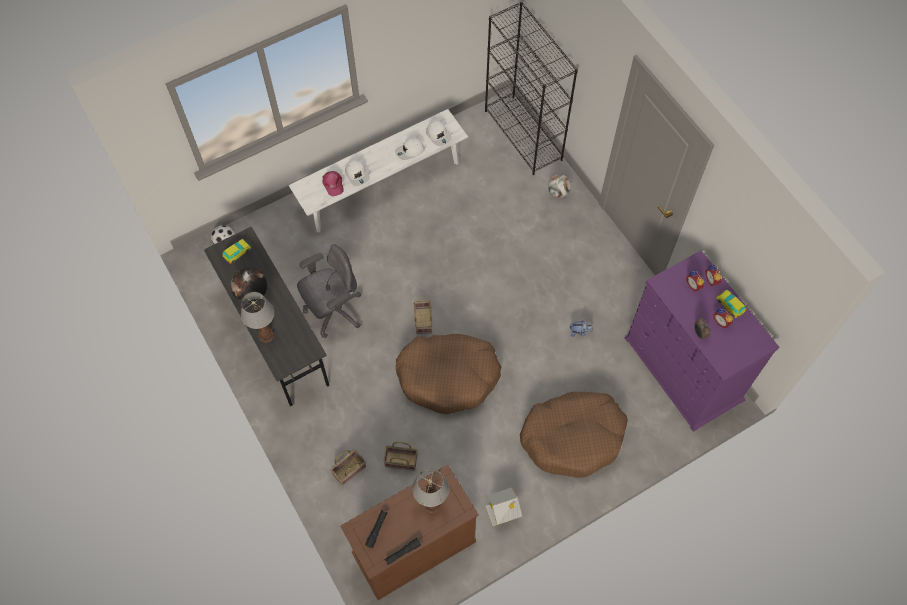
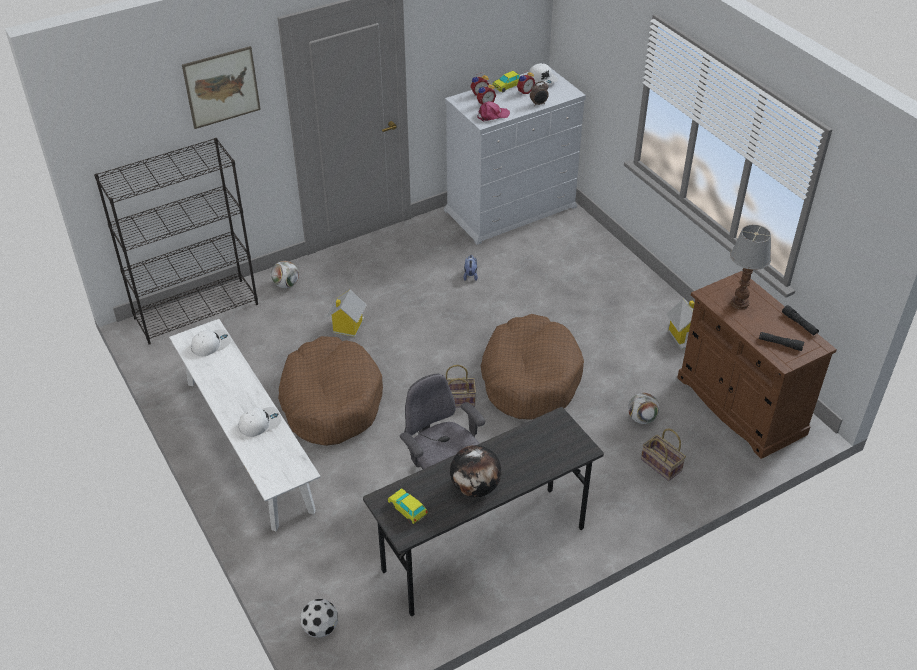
camera: 90 degrees left, 20 degrees down
table lamp [241,292,274,343] -> none
pink cap [322,171,343,196] -> pink cap moved to [478,101,510,122]
basket [383,442,417,471] -> football [628,393,660,424]
white cap [395,138,425,160] -> white cap moved to [529,63,558,85]
brown dog bed [520,392,628,477] -> brown dog bed moved to [278,336,383,446]
purple dresser [624,251,779,432] -> white dresser [444,68,586,245]
none -> picture [182,46,261,129]
none -> toy house [326,290,367,337]

